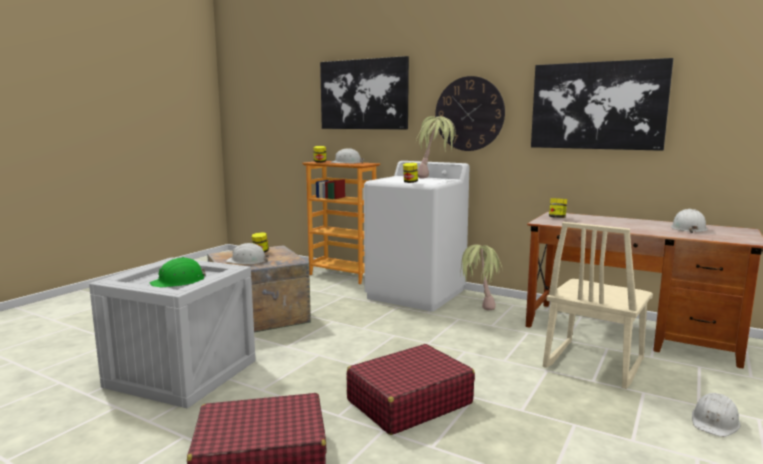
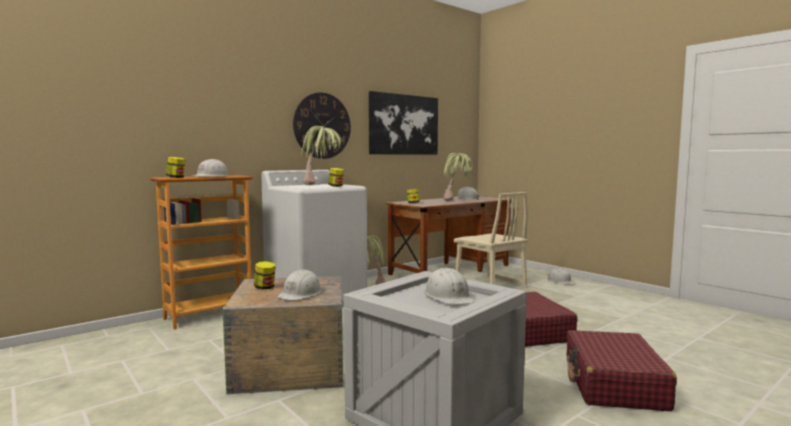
camera: 70 degrees left, 5 degrees down
green hard hat [149,257,206,288] -> white hard hat [424,268,474,305]
picture [320,56,409,130] -> none
none -> potted plant [444,153,473,201]

